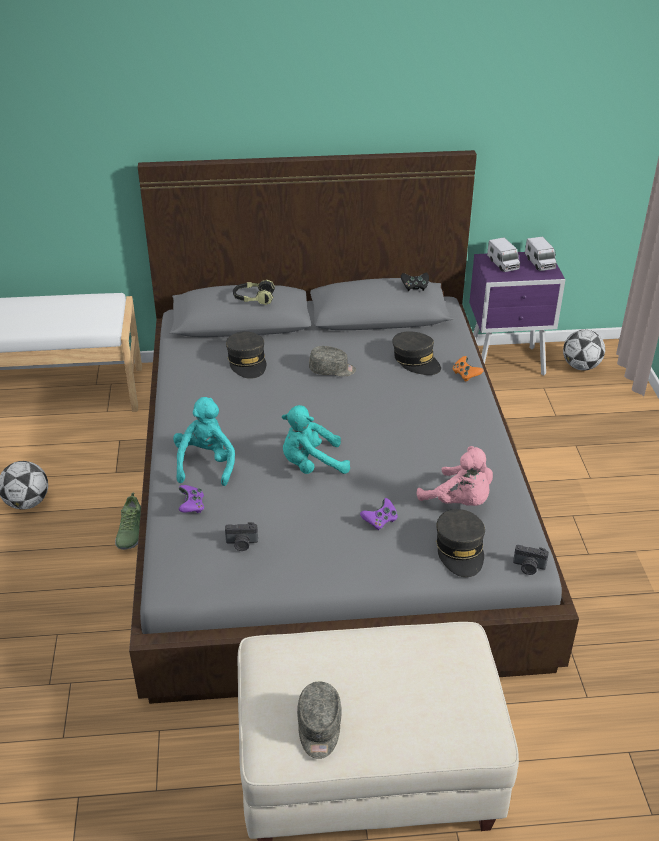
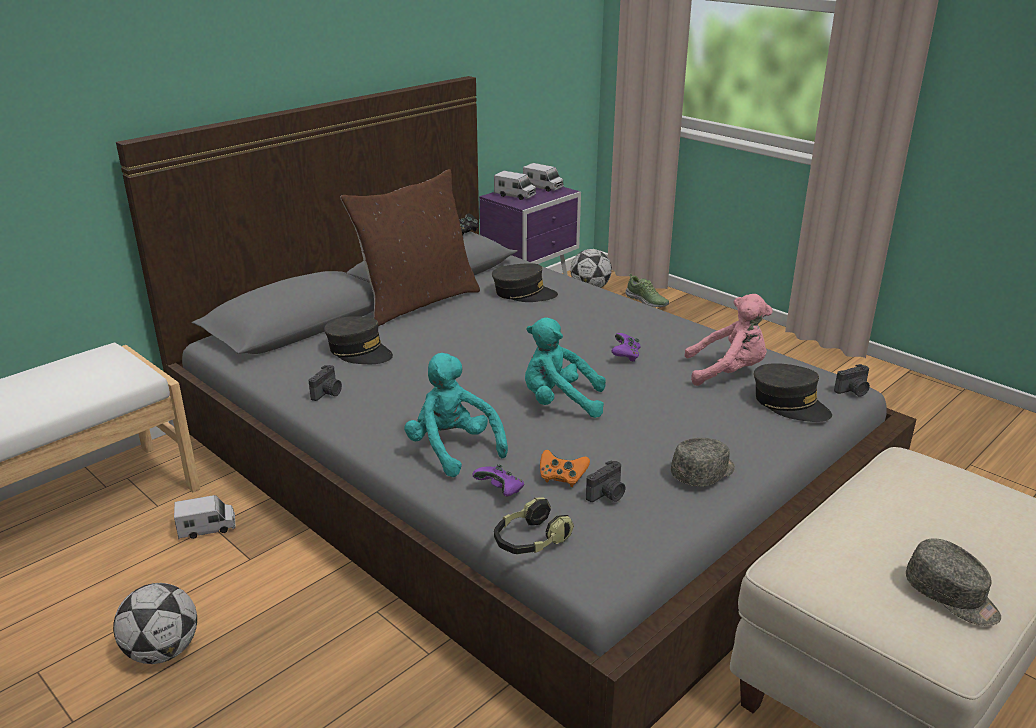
camera: 40 degrees left, 10 degrees down
shoe [115,492,141,550] -> shoe moved to [625,274,669,307]
headphones [233,279,275,305] -> headphones moved to [494,497,574,554]
turquoise plush toy [282,405,350,474] -> turquoise plush toy turned 60 degrees clockwise [525,318,606,418]
grey cap [309,346,356,377] -> grey cap moved to [671,438,735,487]
purple game controller [360,498,398,530] -> purple game controller moved to [612,333,640,362]
orange game controller [452,356,484,382] -> orange game controller moved to [540,450,590,487]
none -> toy truck [174,495,236,539]
none -> camera [308,365,342,401]
none -> brown pillow [340,169,480,326]

